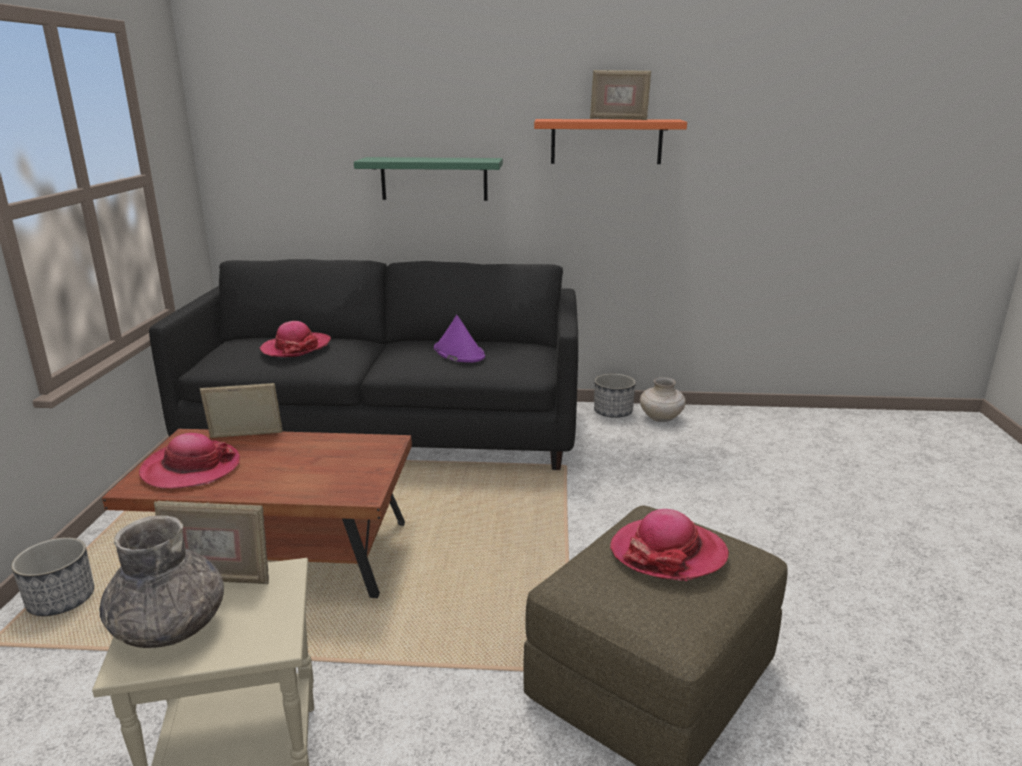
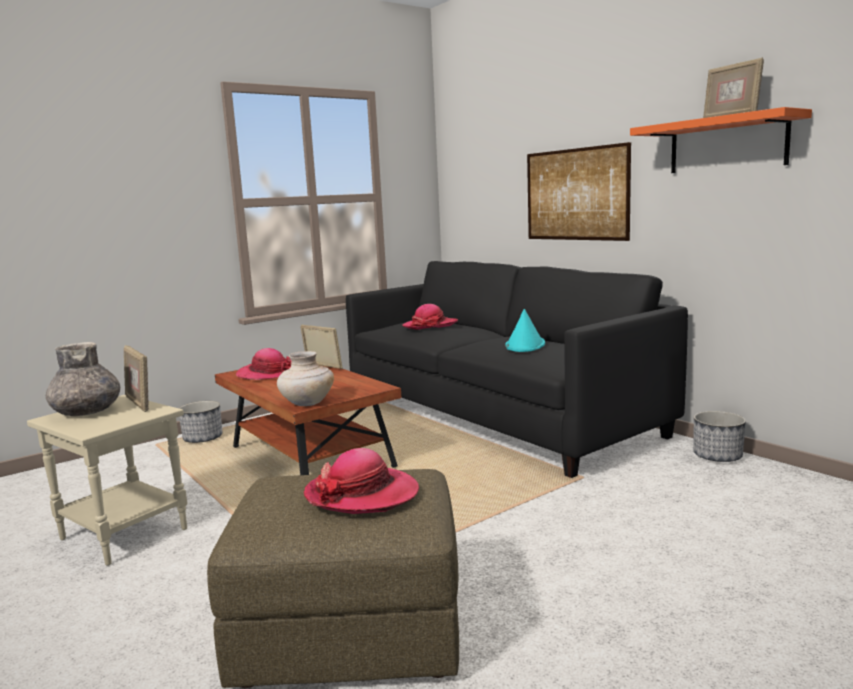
camera: 50 degrees right, 10 degrees down
green shelf [354,157,503,201] -> picture [527,142,631,241]
purple hat [434,315,485,363] -> turquoise hat [505,309,545,352]
beige vase [640,377,686,422] -> beige vase moved to [277,351,334,406]

